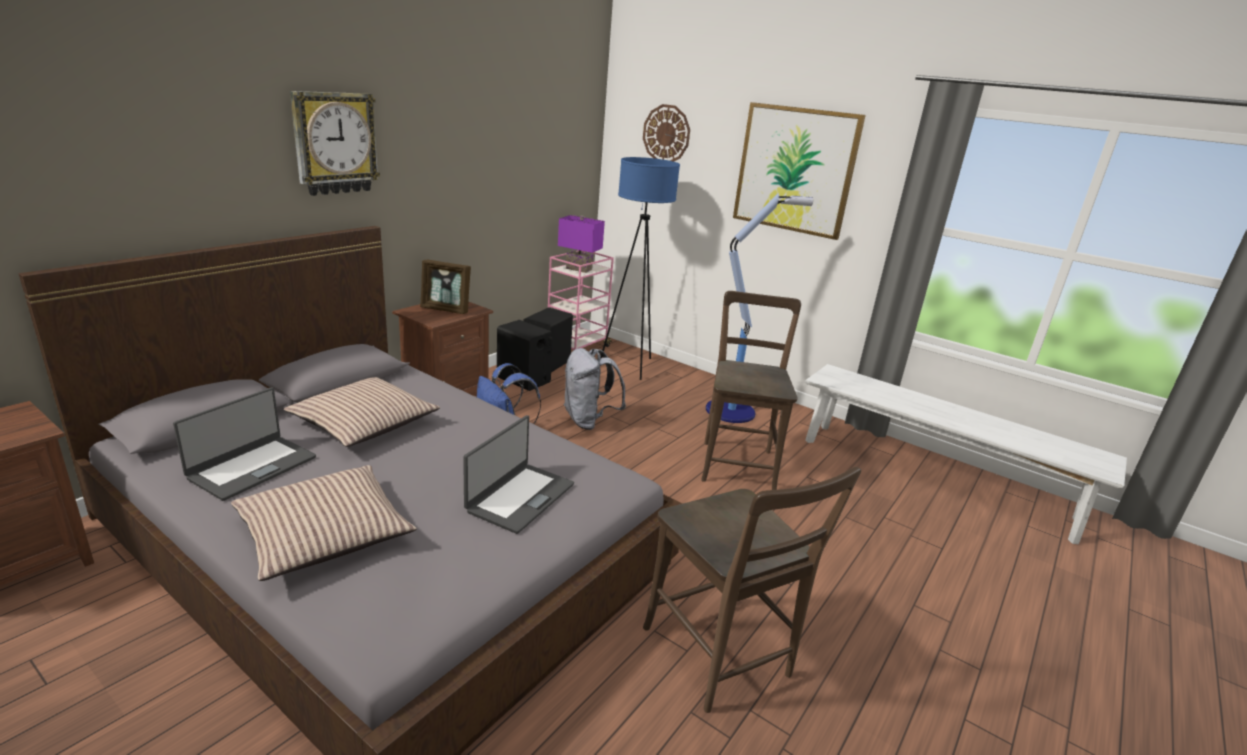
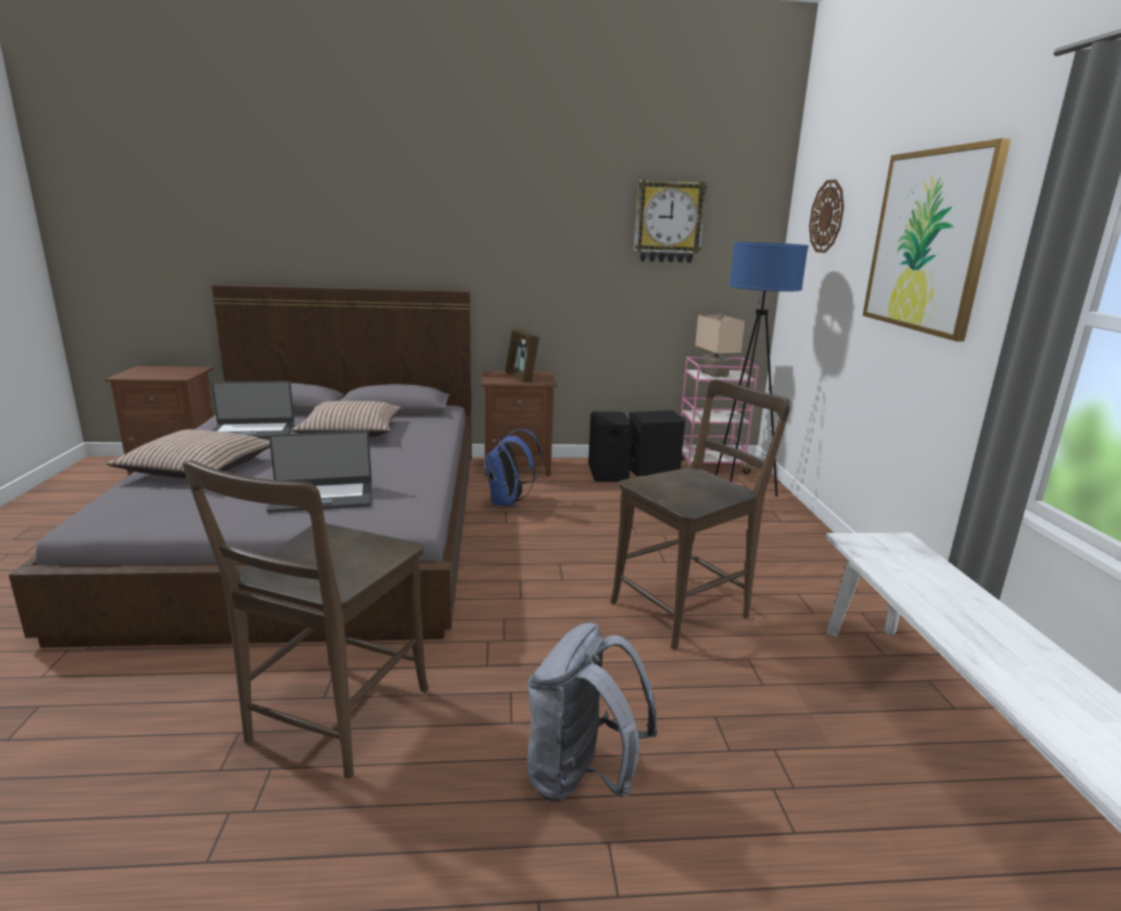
camera: 50 degrees right, 5 degrees down
wall clock [290,91,380,196] -> wall clock moved to [634,179,708,263]
purple table lamp [558,215,605,273] -> beige table lamp [695,313,745,378]
grey backpack [564,348,626,430] -> grey backpack moved to [527,622,658,802]
floor lamp [706,193,813,423] -> none

